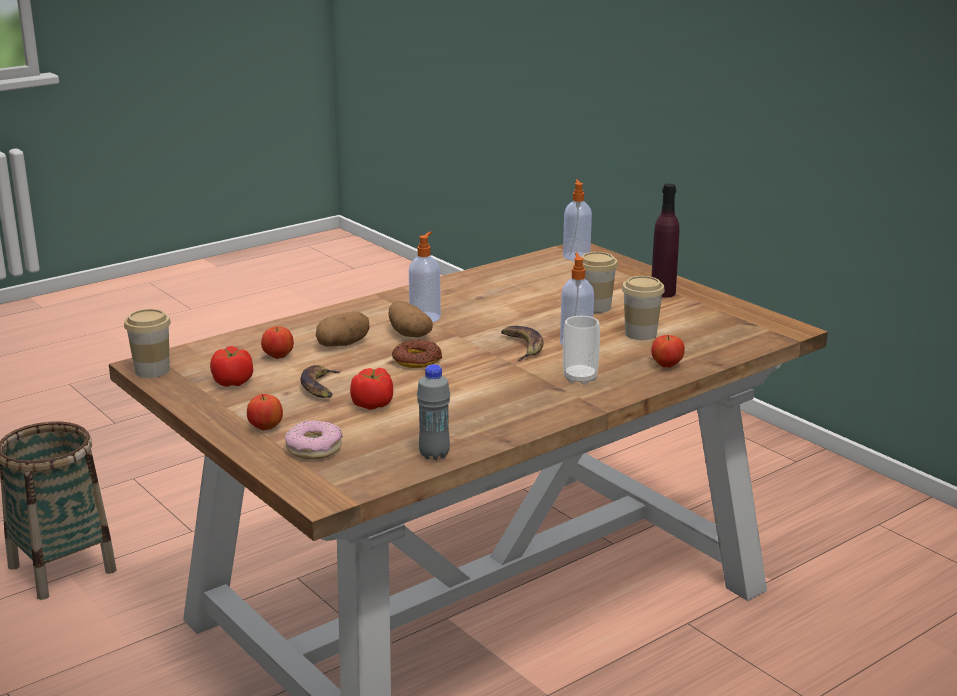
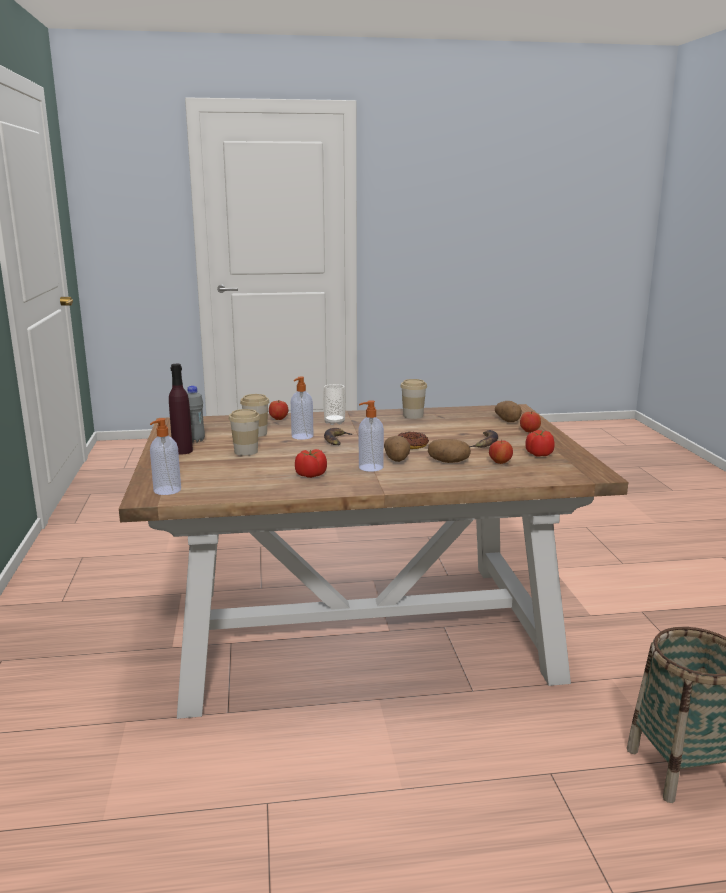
camera: 150 degrees left, 5 degrees down
cup [124,309,171,378] -> cup moved to [400,379,427,419]
donut [285,420,343,459] -> potato [495,401,522,422]
tomato [350,368,393,410] -> tomato moved to [295,449,327,478]
grey bottle [417,364,450,460] -> grey bottle moved to [187,386,205,443]

